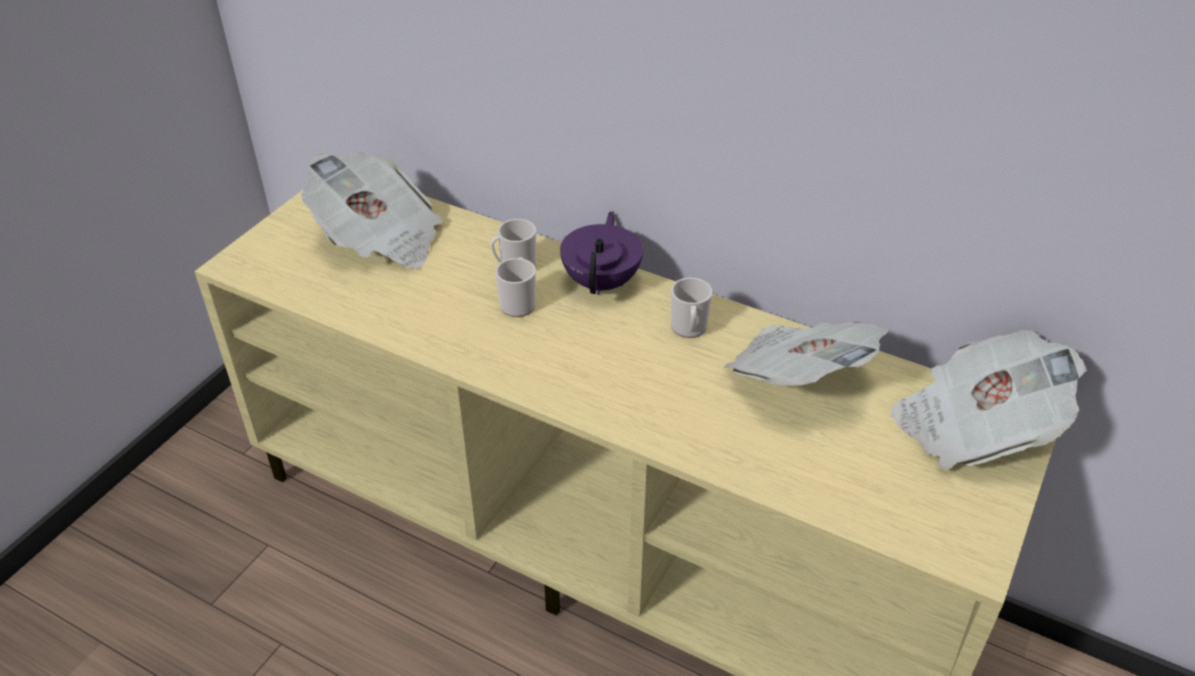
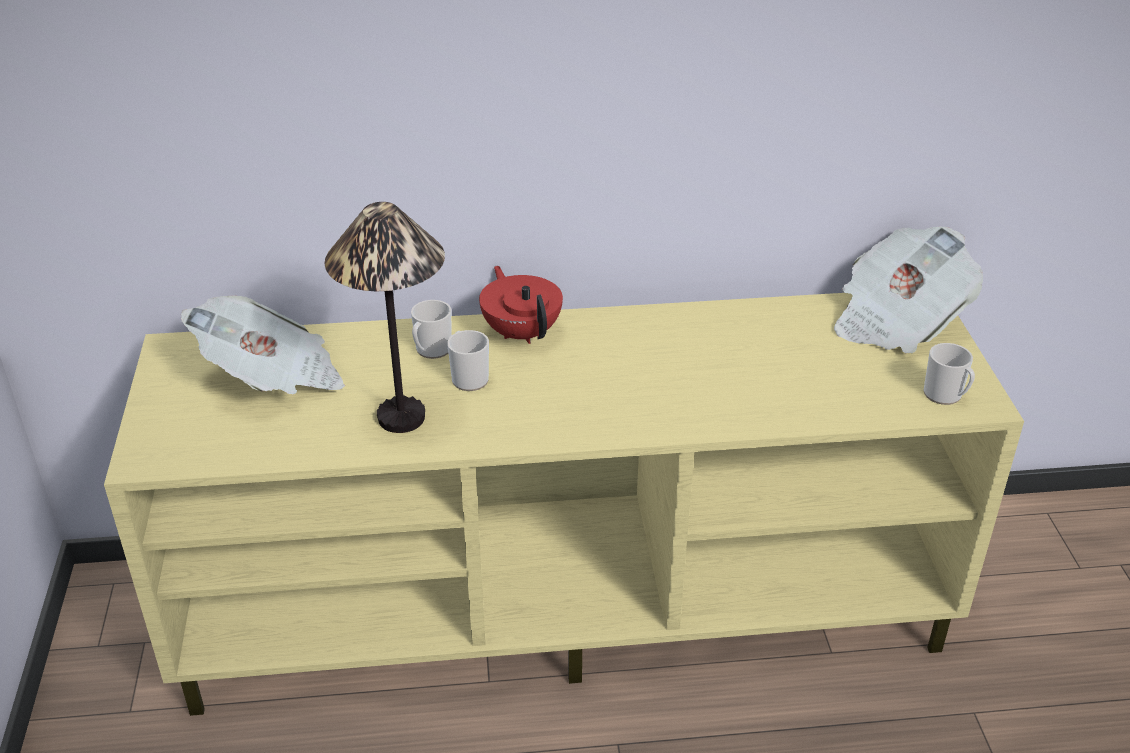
camera: 35 degrees left, 5 degrees down
purple teapot [560,211,643,295] -> red teapot [479,266,563,344]
mug [671,278,712,338] -> mug moved to [923,343,975,405]
newspaper [724,322,889,386] -> none
none -> table lamp [325,202,445,433]

